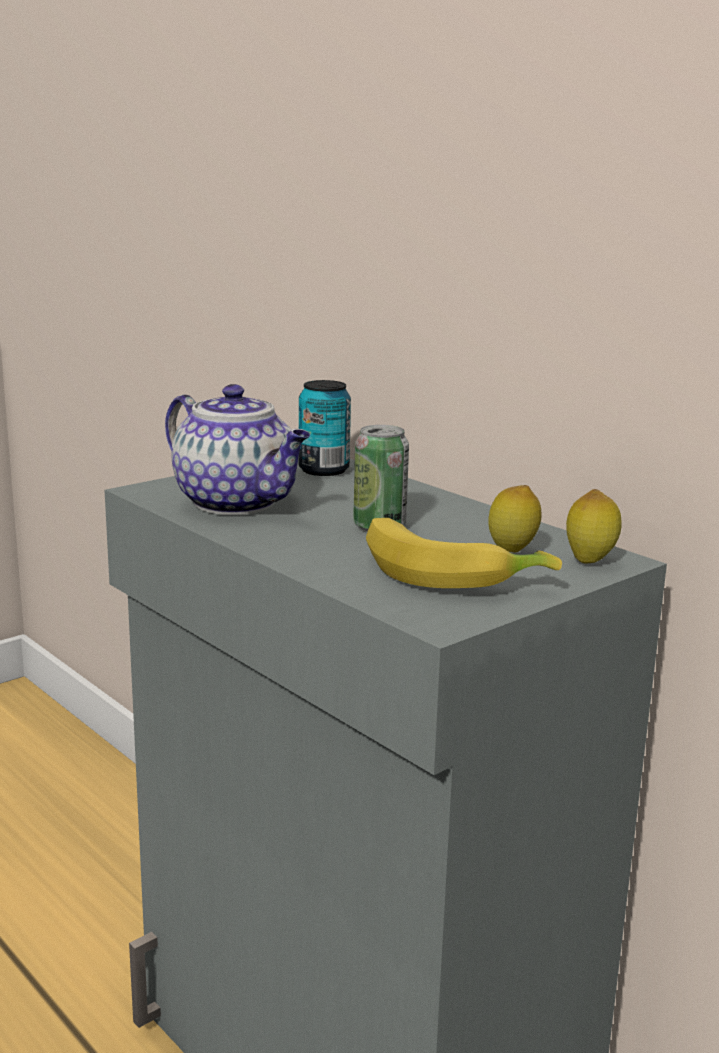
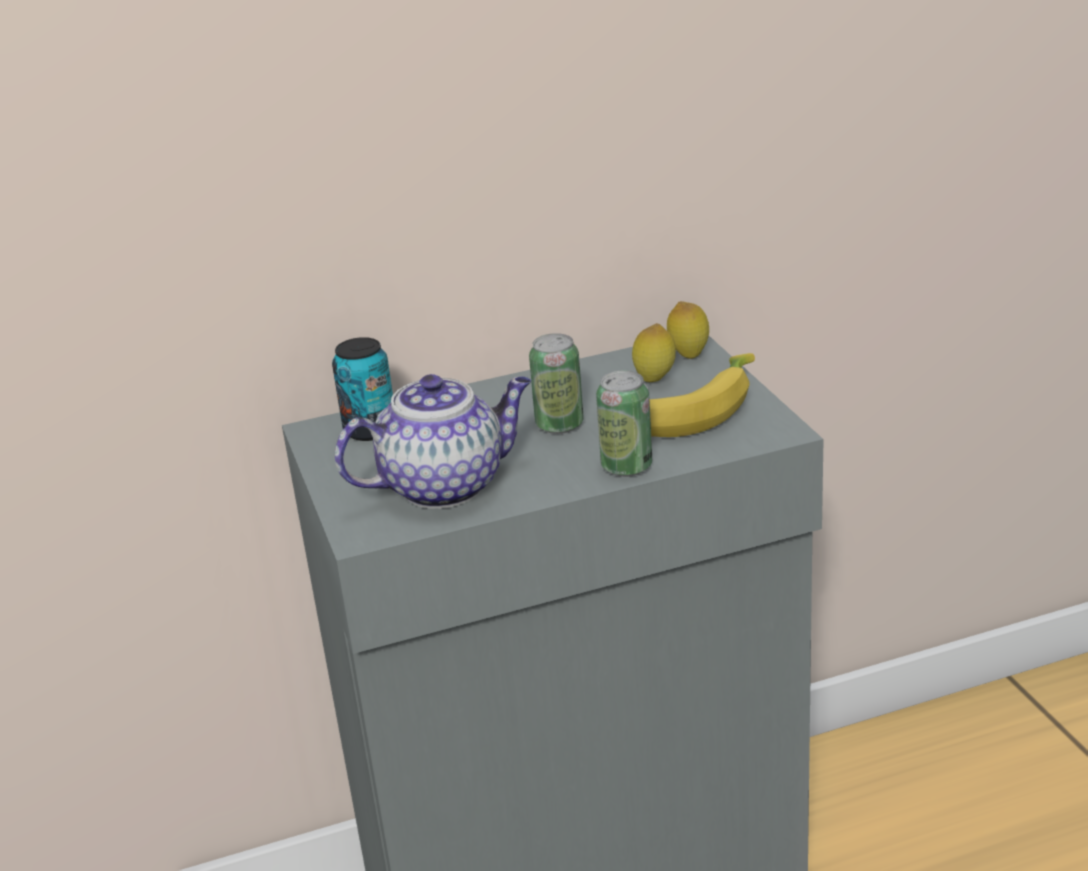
camera: 65 degrees left, 10 degrees up
none -> can [596,371,652,477]

